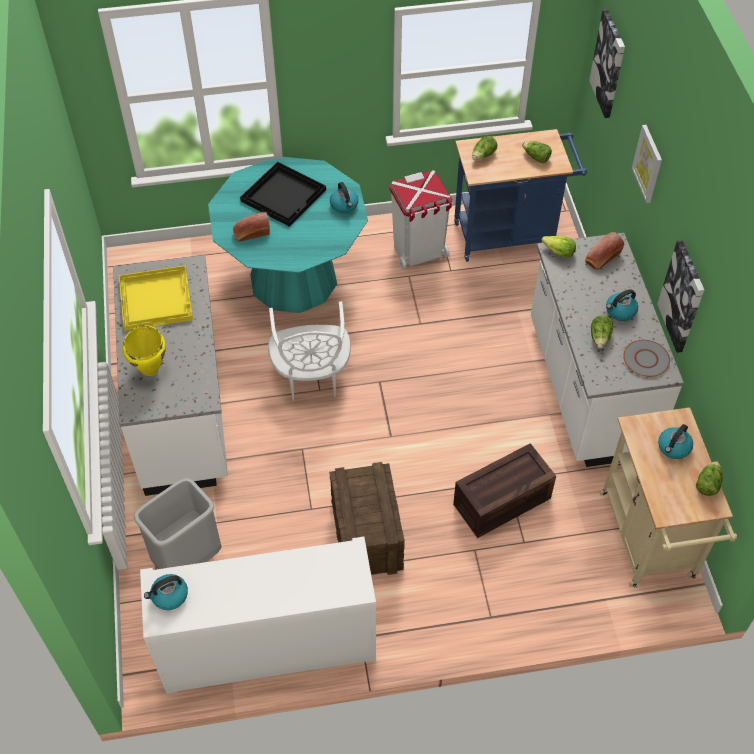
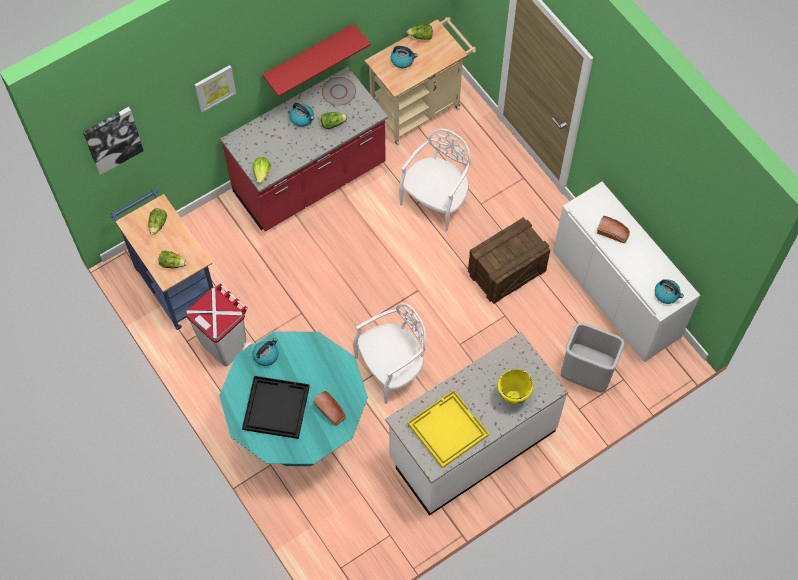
camera: 115 degrees left, 10 degrees up
crate [453,443,556,538] -> white chair [399,129,471,232]
white counter [531,233,684,467] -> red counter [220,67,388,232]
bread [585,232,624,270] -> bread moved to [597,216,630,243]
picture [657,240,704,353] -> red shelf [262,24,371,96]

